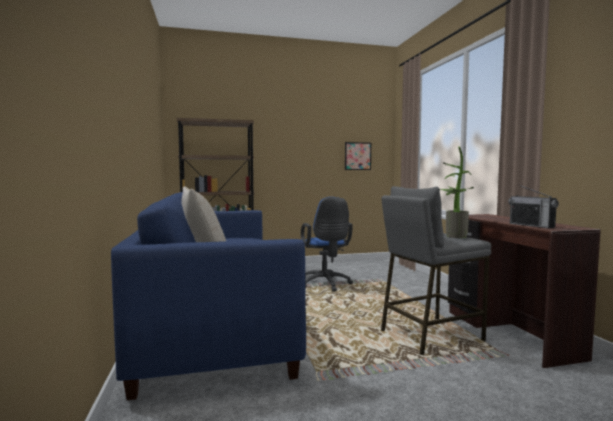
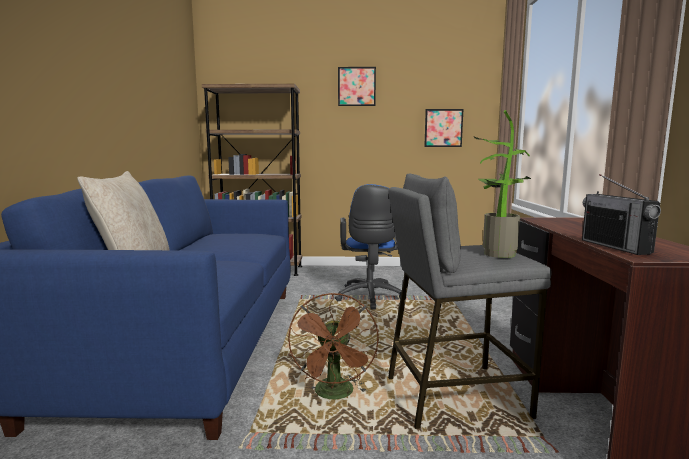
camera: 15 degrees right, 5 degrees up
none -> brown fan [288,293,379,399]
none -> picture [338,67,376,106]

